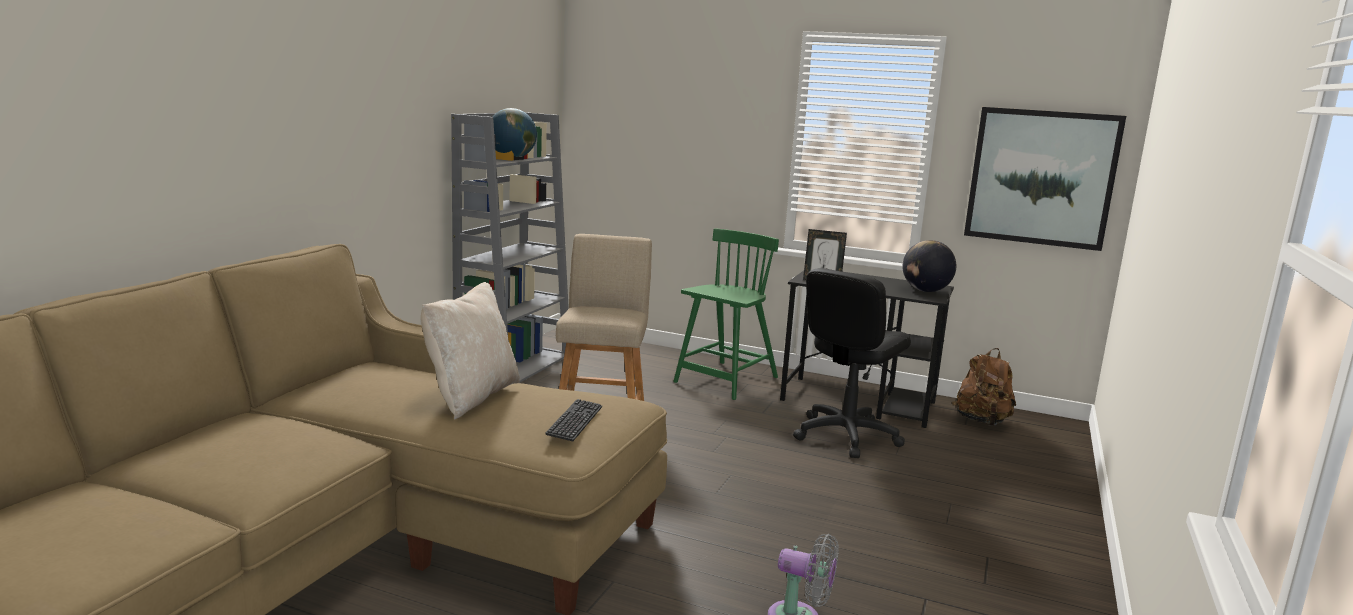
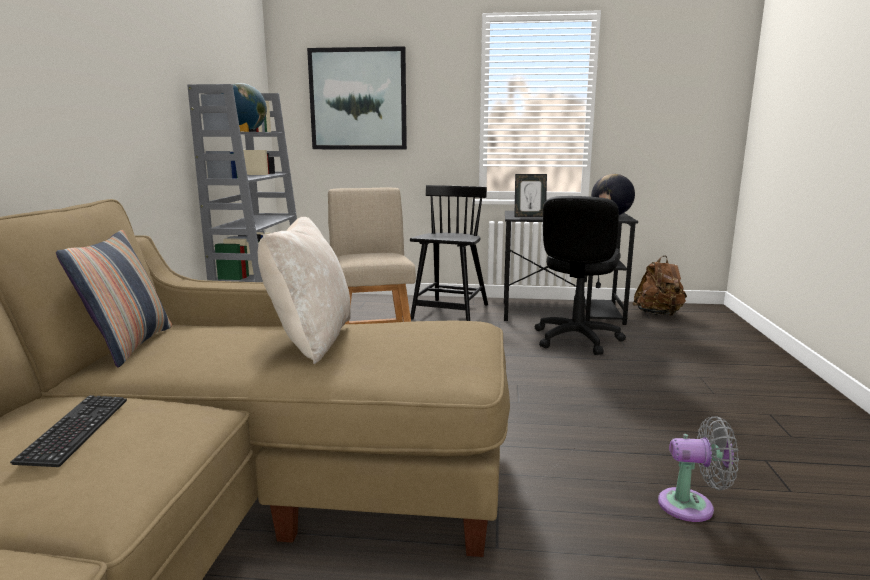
camera: 15 degrees left, 0 degrees up
keyboard [545,399,602,441] -> keyboard moved to [10,395,127,467]
green chair [673,228,779,400] -> black chair [410,185,488,321]
picture [964,107,1126,251] -> picture moved to [307,46,407,150]
none -> pillow [56,230,172,367]

